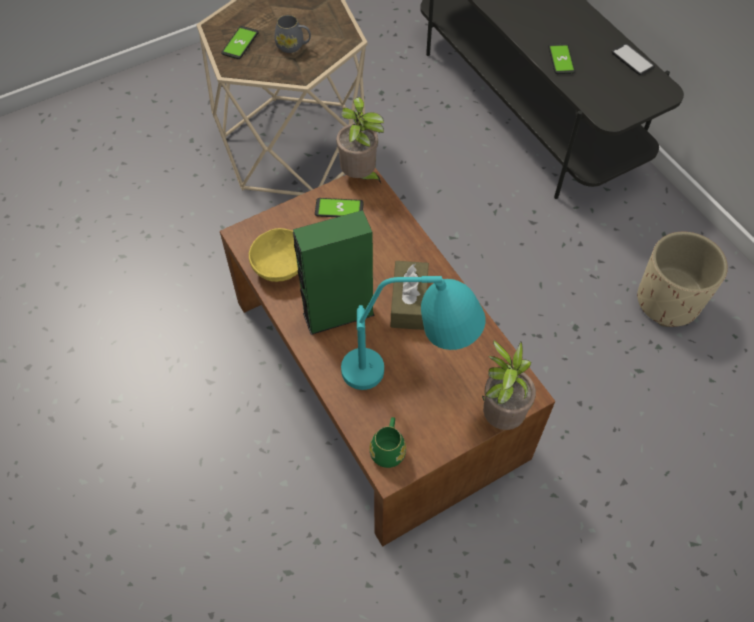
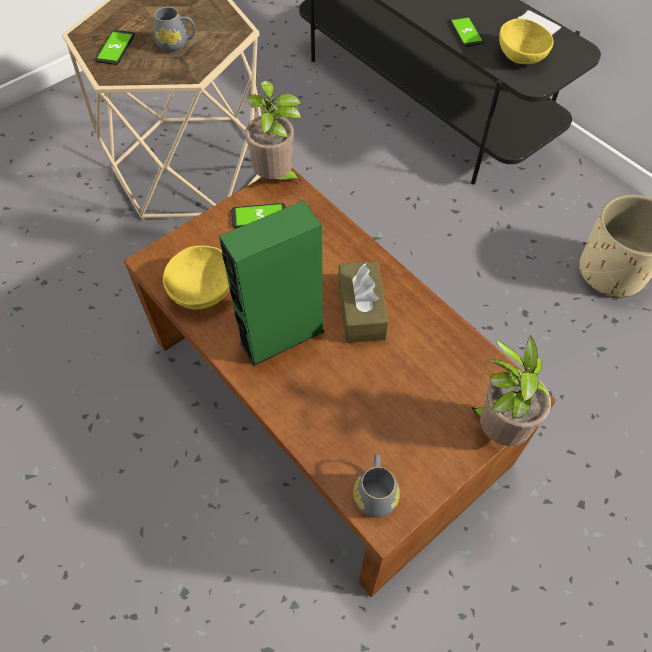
camera: 10 degrees left, 0 degrees up
turquoise table lamp [341,276,486,390] -> none
green mug [369,417,406,468] -> grey mug [353,453,400,518]
none -> yellow bowl [499,18,554,64]

